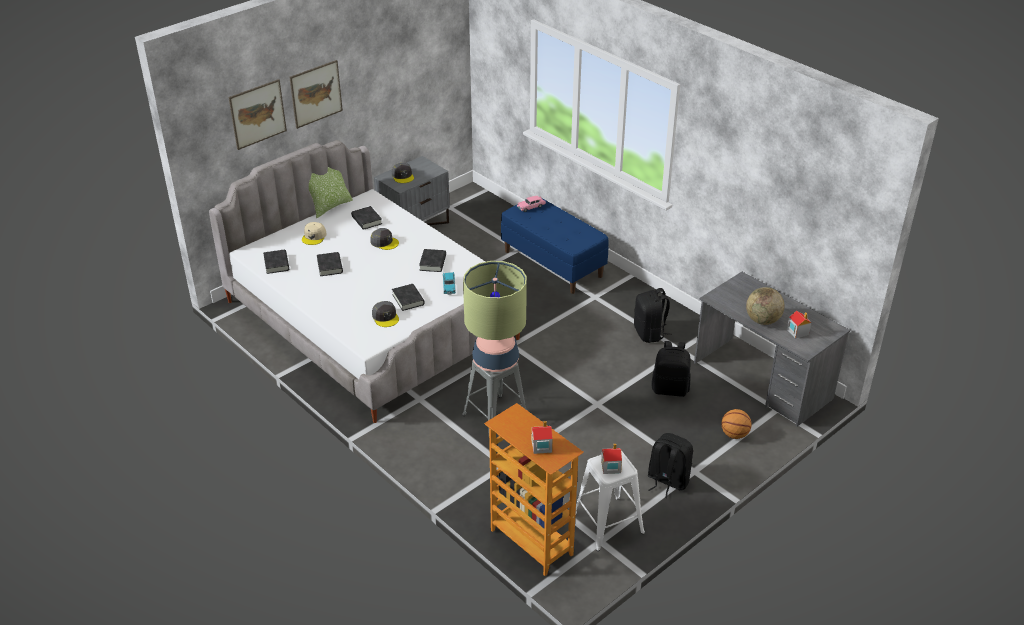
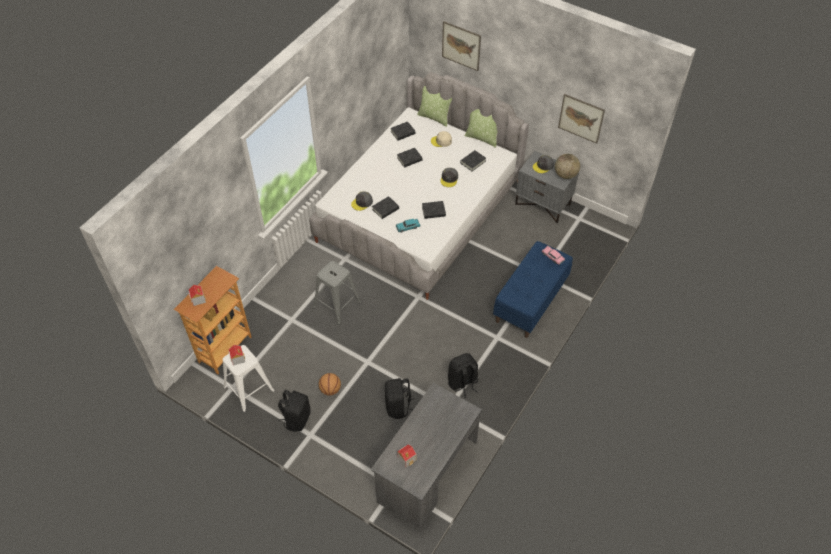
camera: 75 degrees right, 15 degrees up
picture [289,60,343,129] -> picture moved to [558,94,605,144]
table lamp [463,261,527,372] -> none
basketball [721,409,752,439] -> basketball moved to [319,373,341,396]
globe [746,287,785,325] -> globe moved to [555,154,580,179]
none -> pillow [417,86,452,127]

